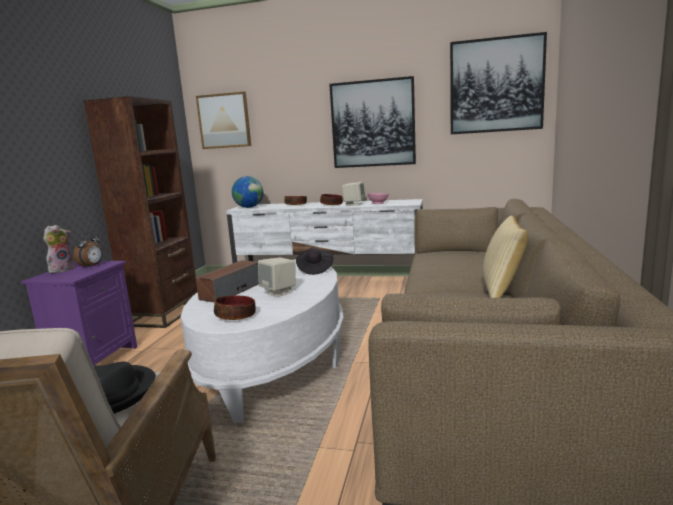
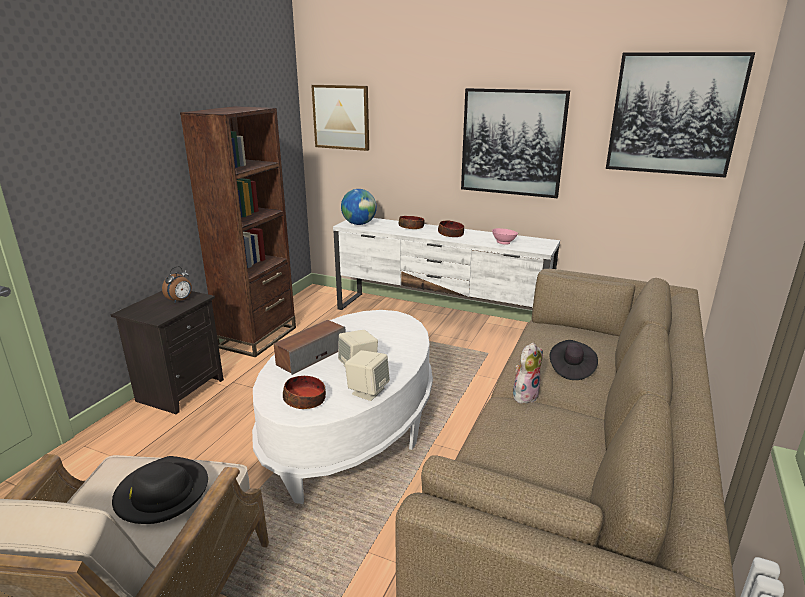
camera: 10 degrees right, 10 degrees up
purple nightstand [21,261,137,366] -> black nightstand [111,291,224,414]
plush toy [43,225,74,273] -> plush toy moved to [513,343,543,404]
black hat [296,247,333,275] -> black hat moved to [550,340,598,380]
beige speaker [342,182,365,206] -> beige speaker moved to [345,350,390,401]
pillow [483,216,528,298] -> none

